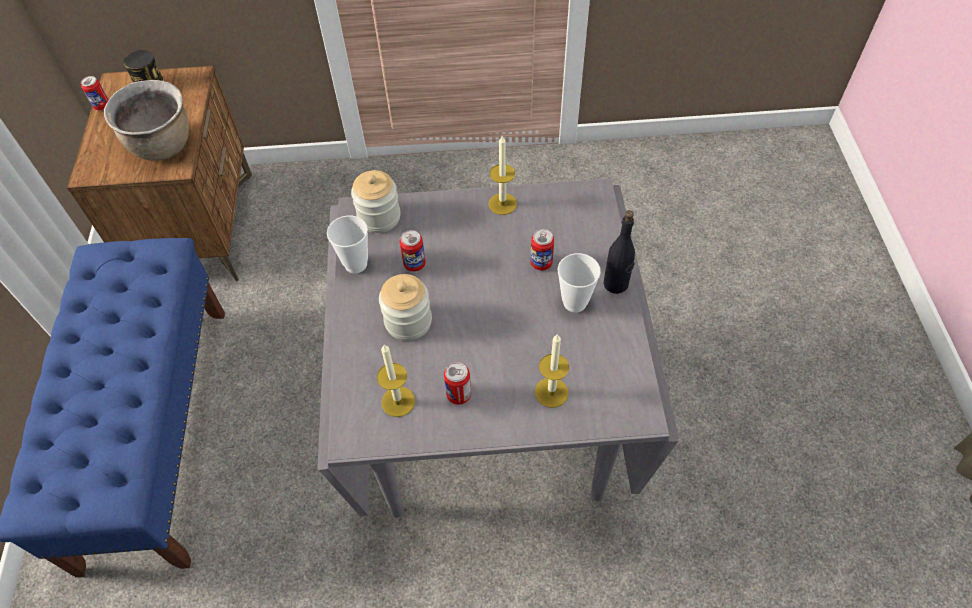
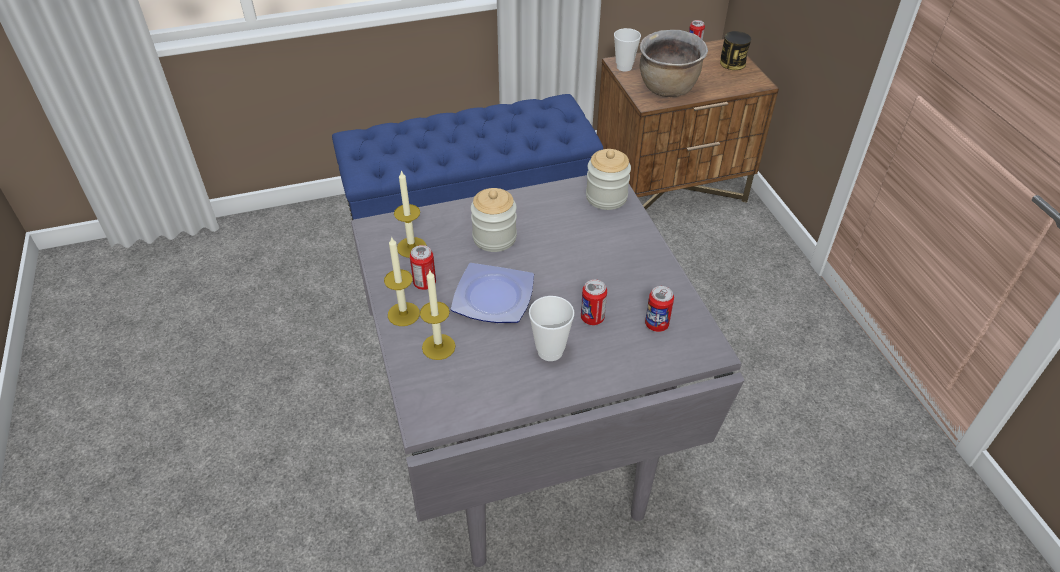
camera: 75 degrees right, 10 degrees down
cup [327,215,368,273] -> cup moved to [614,28,641,72]
can [399,230,426,272] -> can moved to [645,286,674,332]
candle [488,136,517,215] -> candle moved to [384,236,420,326]
black bottle [603,210,635,294] -> none
none -> plate [451,263,534,323]

